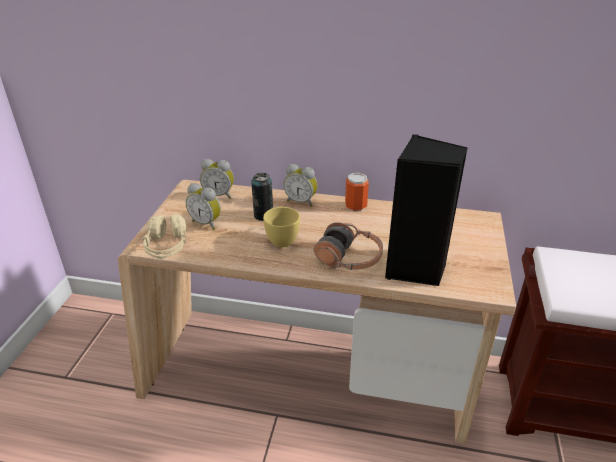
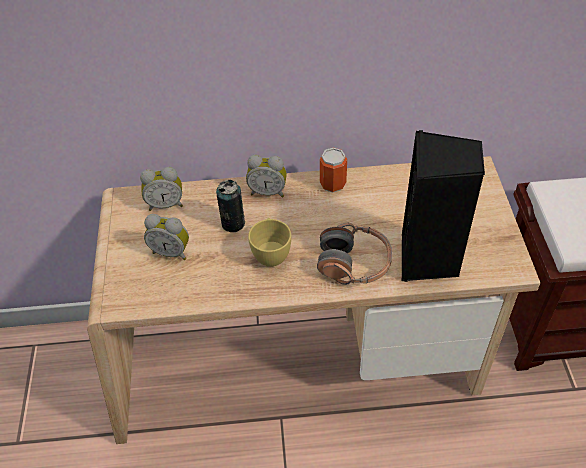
camera: 15 degrees left, 15 degrees up
beige headphones [143,215,187,259] -> none

